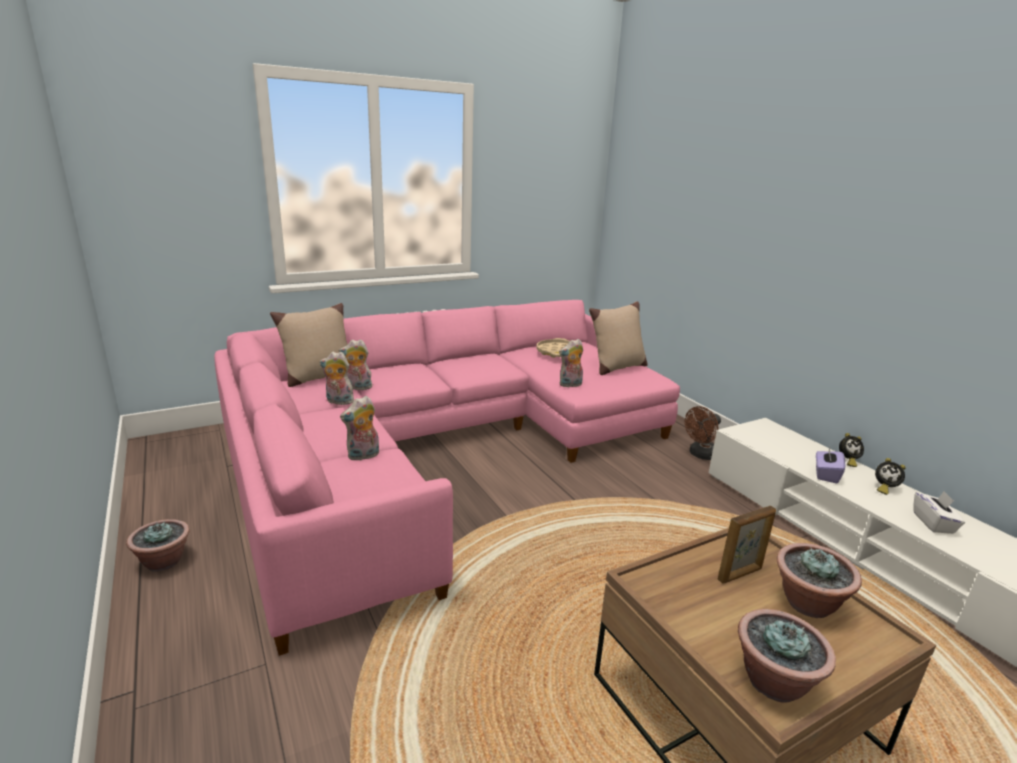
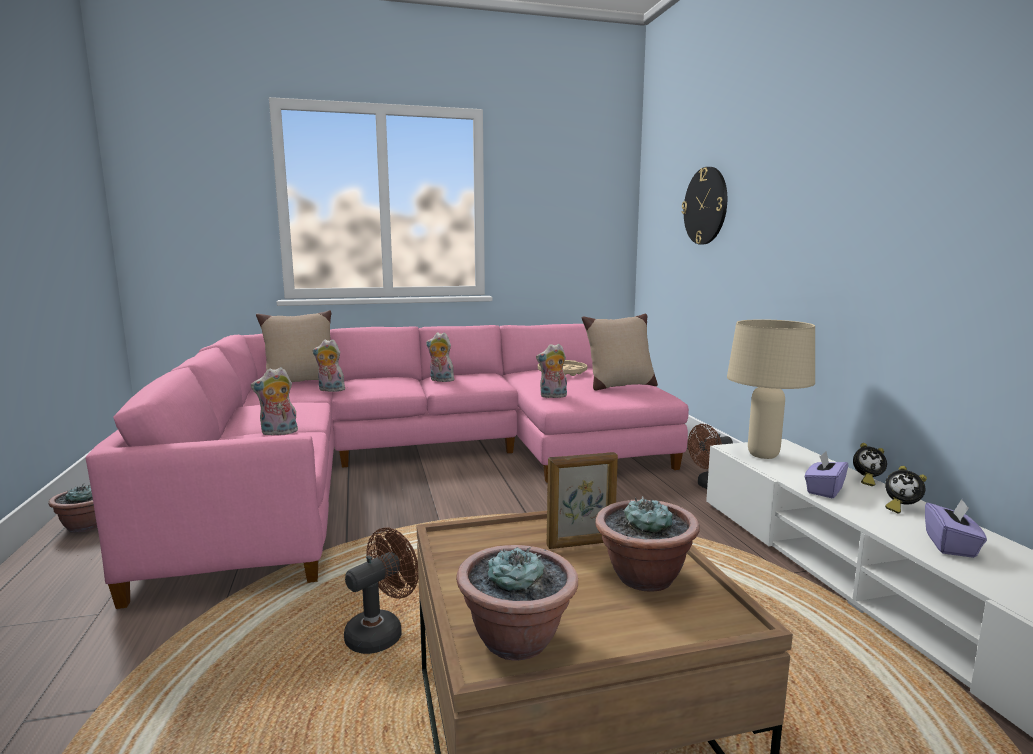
camera: 15 degrees right, 10 degrees down
plush toy [319,352,354,405] -> plush toy moved to [426,332,454,382]
white tissue box [913,491,965,534] -> purple tissue box [925,499,987,558]
none -> brown fan [344,527,418,654]
none -> wall clock [682,167,727,245]
none -> beige table lamp [727,319,815,459]

